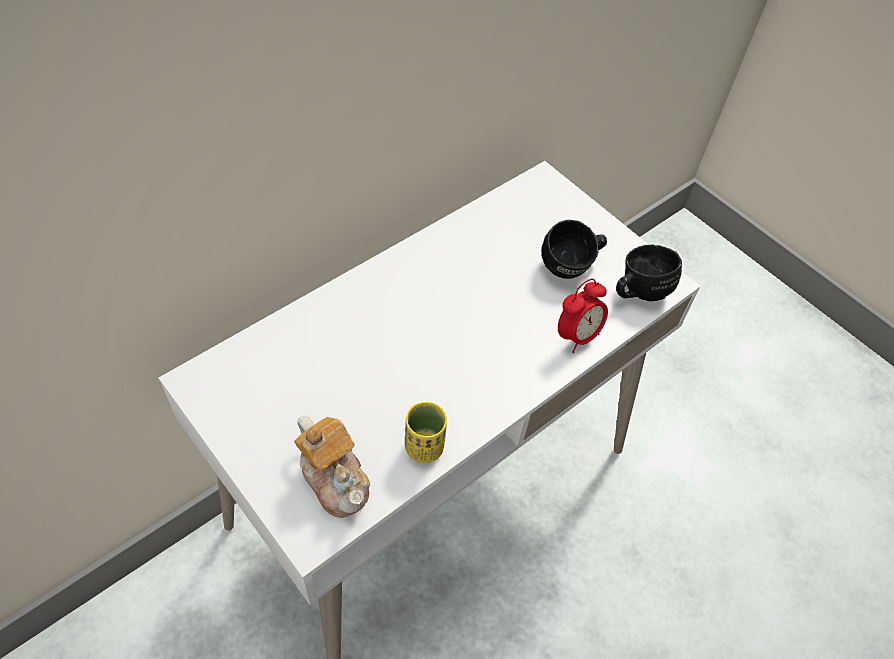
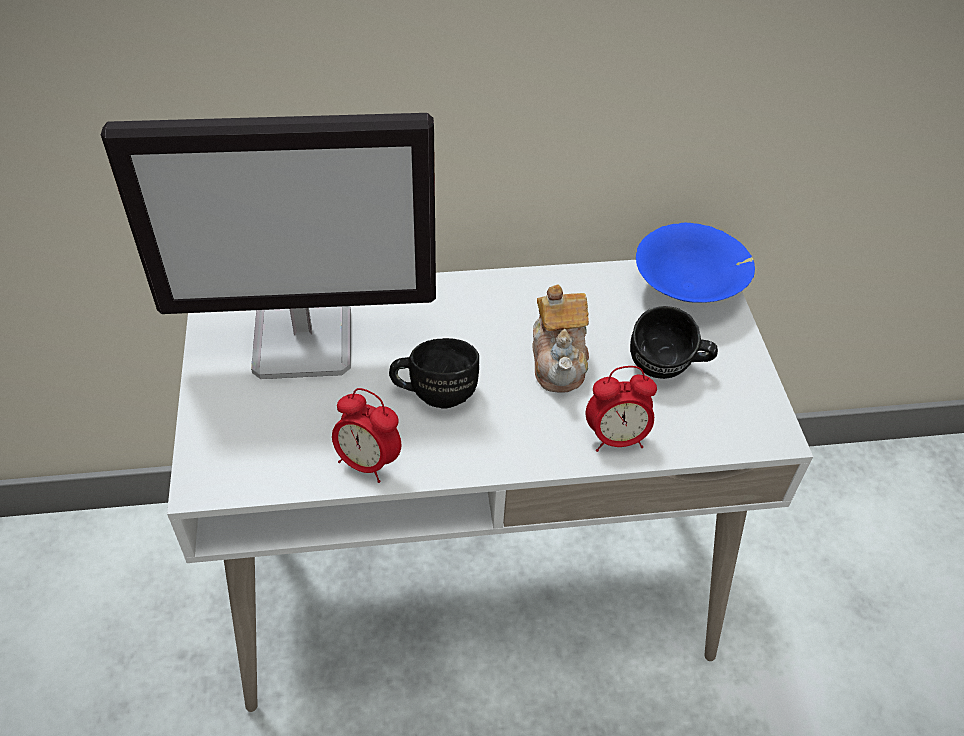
camera: 35 degrees right, 5 degrees down
teapot [294,415,370,518] -> teapot moved to [532,285,589,393]
yellow cup [405,402,447,463] -> alarm clock [332,388,401,483]
black mug [616,245,682,301] -> black mug moved to [389,338,479,409]
none -> monitor [101,113,436,379]
none -> blue bowl [636,222,755,303]

